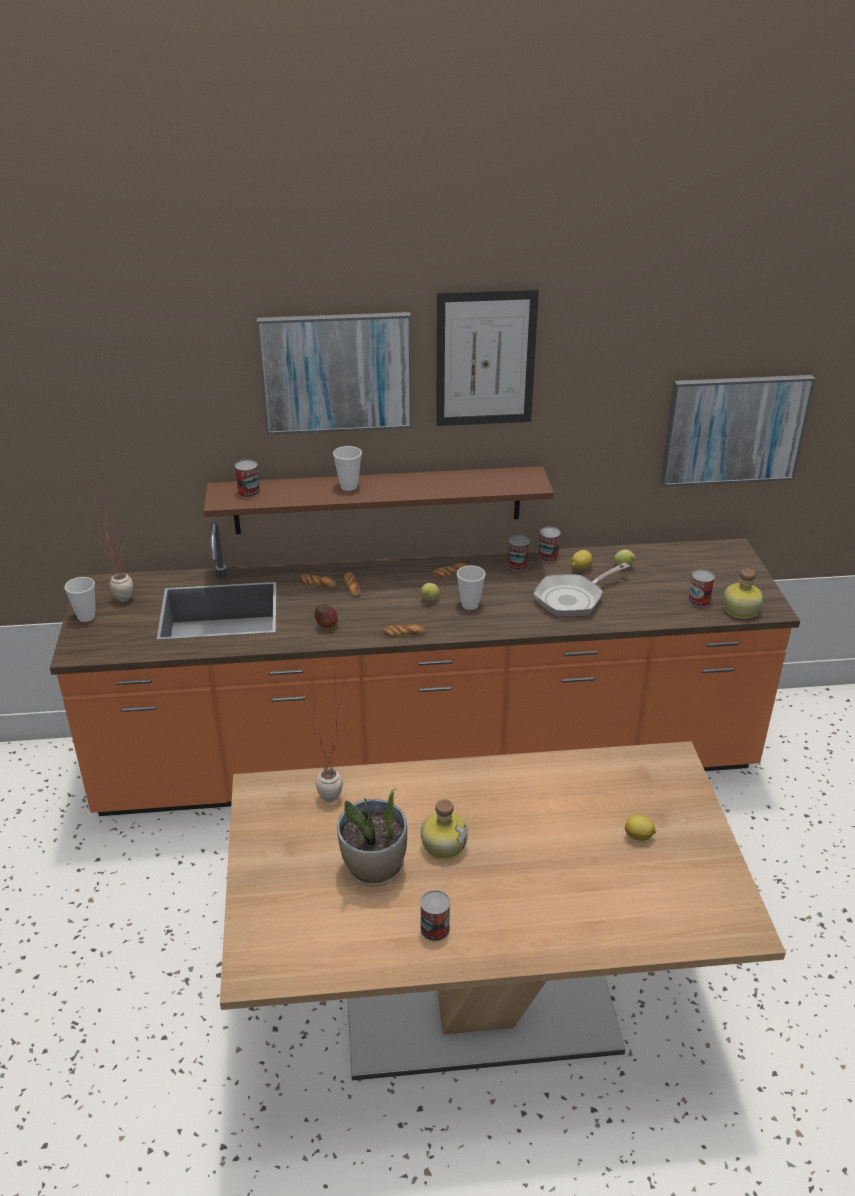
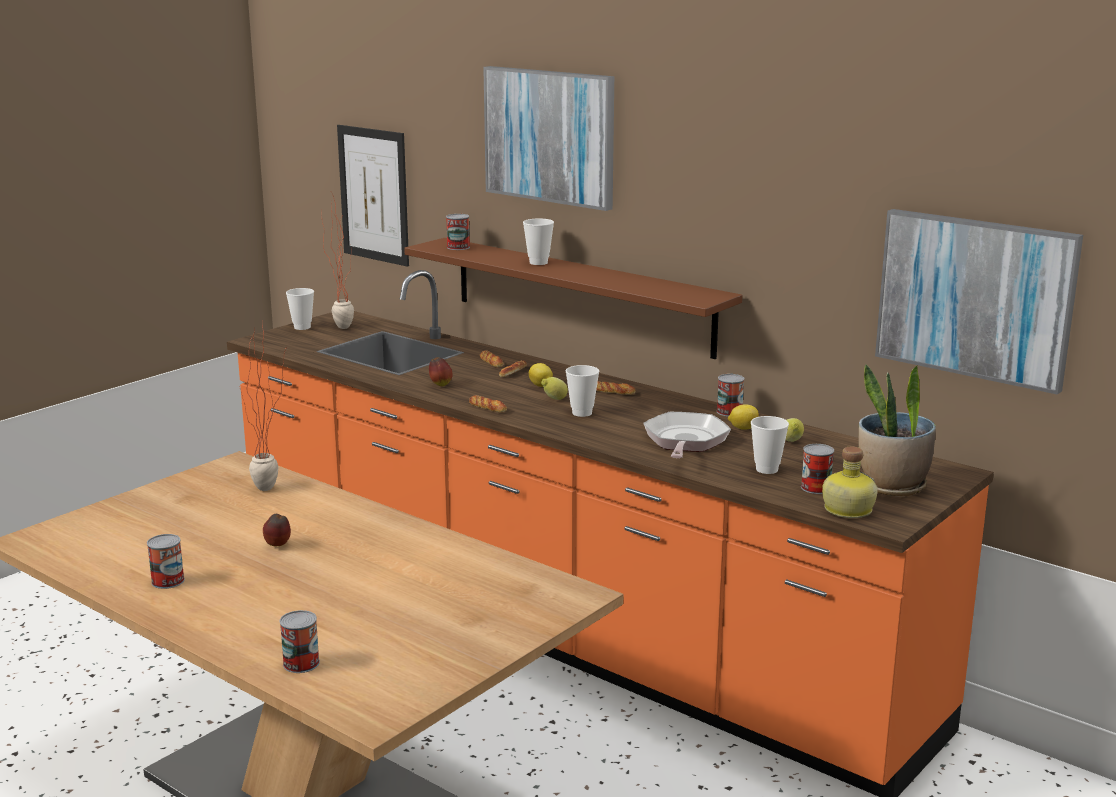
camera: 45 degrees right, 15 degrees down
potted plant [337,788,407,886] -> potted plant moved to [858,364,936,496]
bottle [421,799,468,860] -> apple [263,514,291,546]
picture [436,289,539,426] -> picture moved to [337,125,409,267]
can [508,535,530,571] -> can moved to [280,610,320,673]
frying pan [534,563,630,617] -> frying pan turned 90 degrees clockwise [643,412,731,458]
lemon [625,815,656,841] -> lemon moved to [529,363,553,387]
none -> cup [751,416,789,474]

